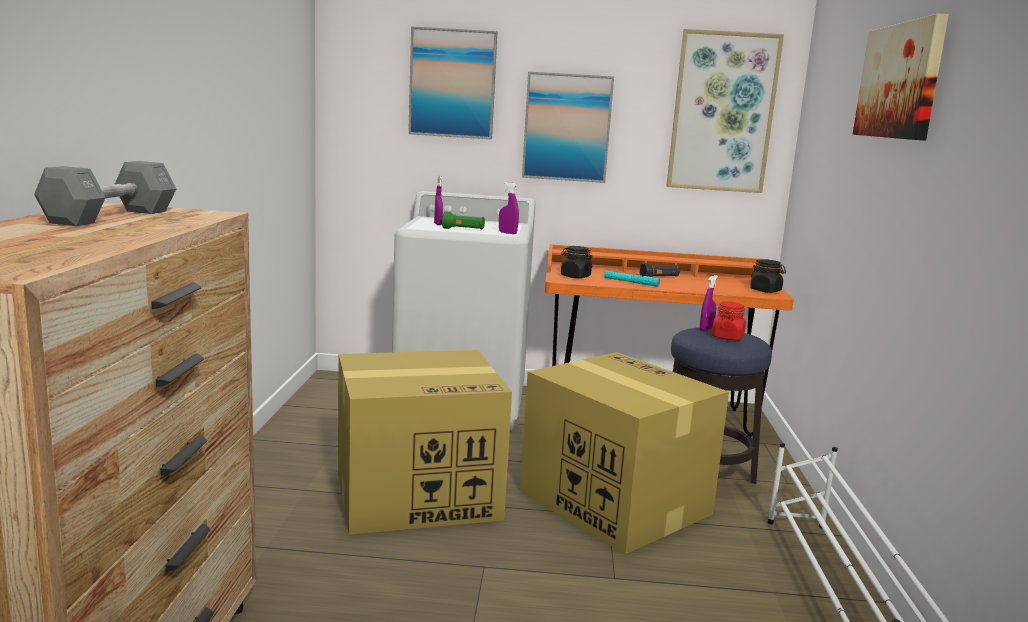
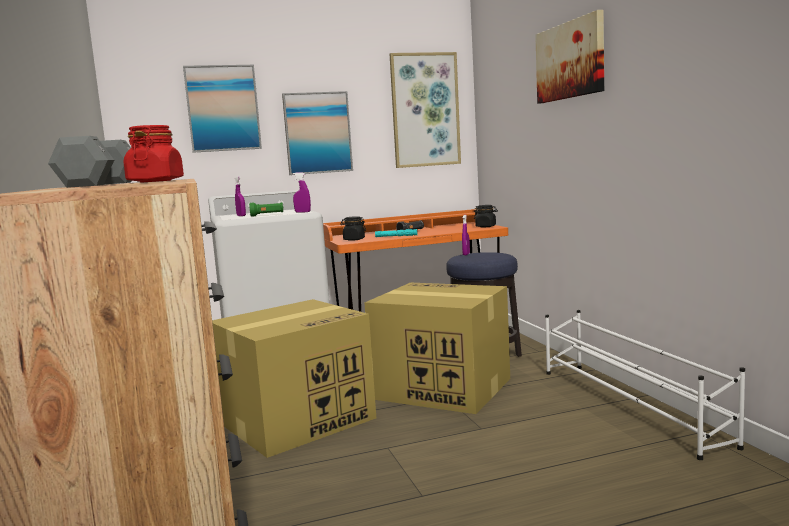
camera: 20 degrees left, 5 degrees down
red jar [712,301,746,340] -> red jar moved to [124,125,184,183]

